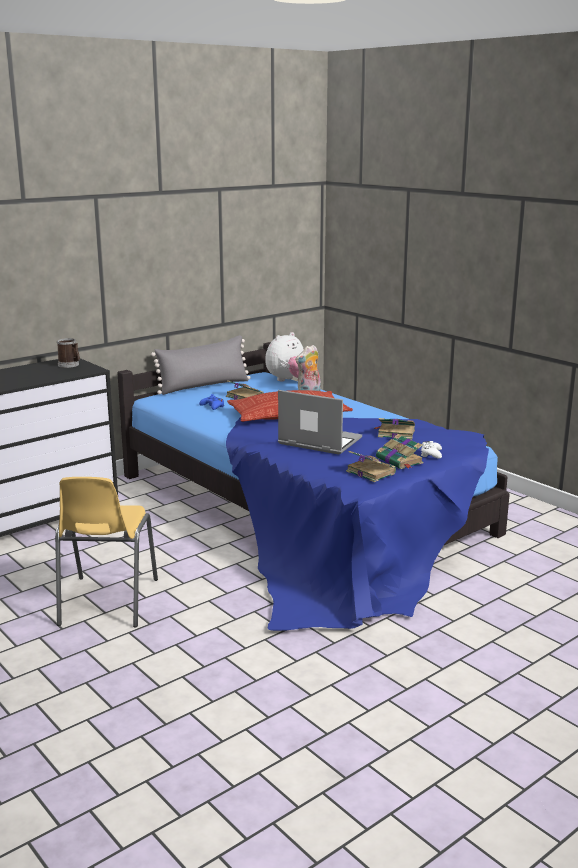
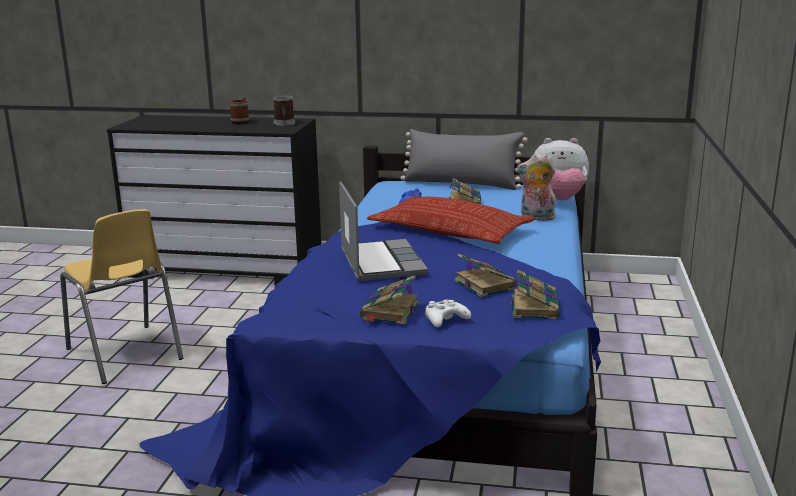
camera: 50 degrees right, 0 degrees up
yellow chair [55,477,158,627] -> yellow chair turned 90 degrees counterclockwise [60,209,183,384]
book [346,451,396,482] -> book moved to [511,270,560,319]
none -> mug [230,97,250,124]

